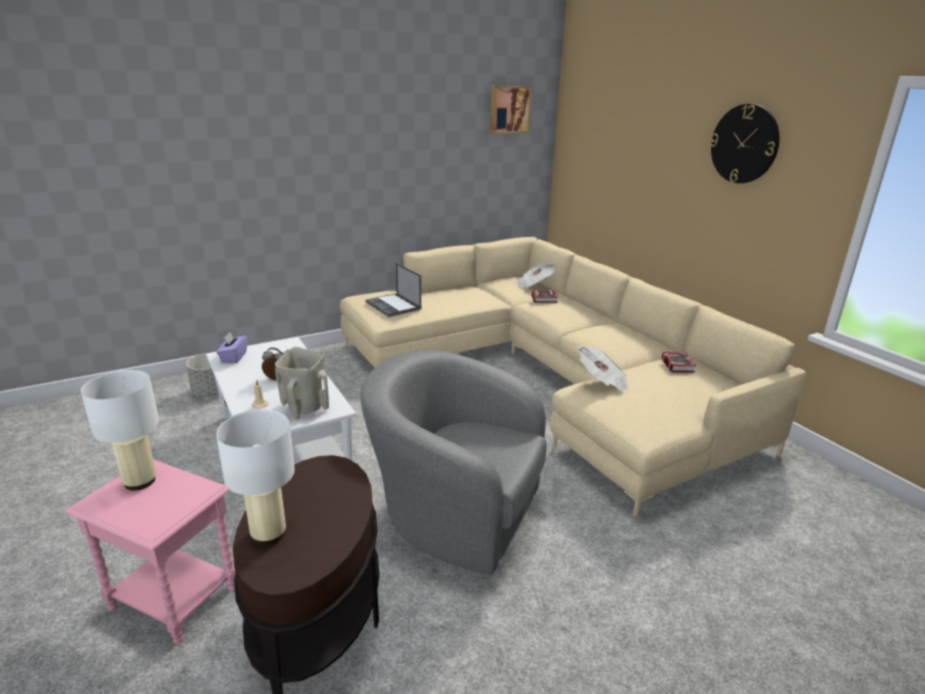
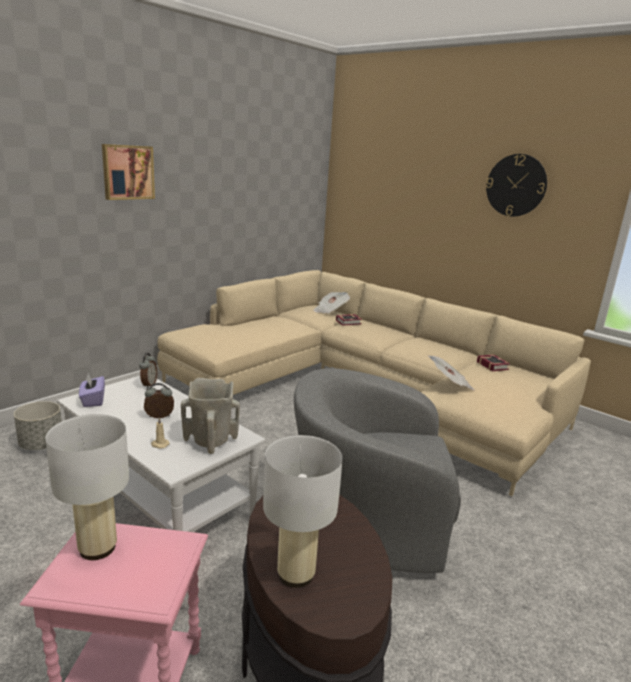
camera: 20 degrees left, 5 degrees down
laptop [365,263,421,317] -> none
picture [490,86,532,134] -> picture moved to [102,144,155,200]
none -> alarm clock [139,353,157,388]

